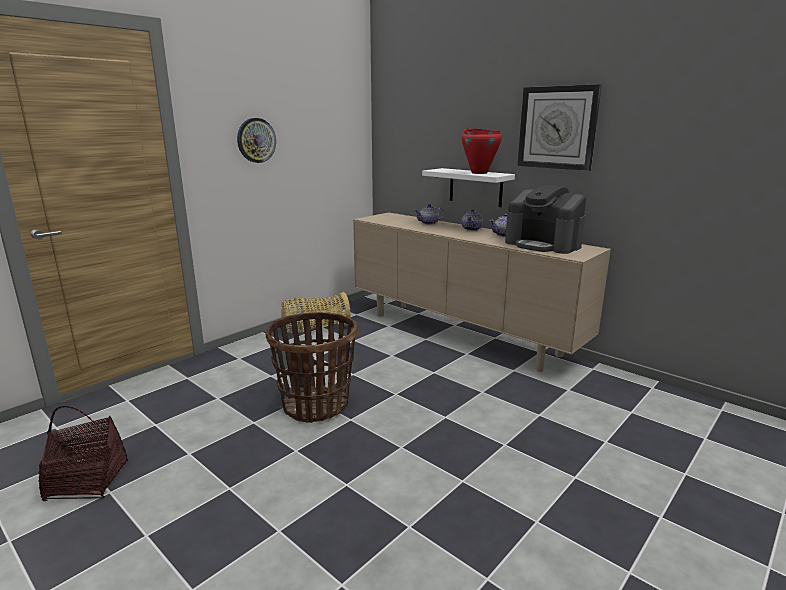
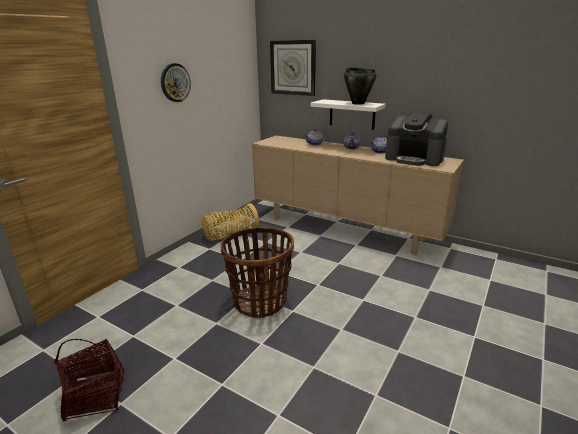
camera: 10 degrees left, 5 degrees up
red cooking pot [461,128,502,174] -> black cooking pot [344,67,376,105]
wall clock [518,84,602,171] -> wall clock moved to [270,40,316,96]

